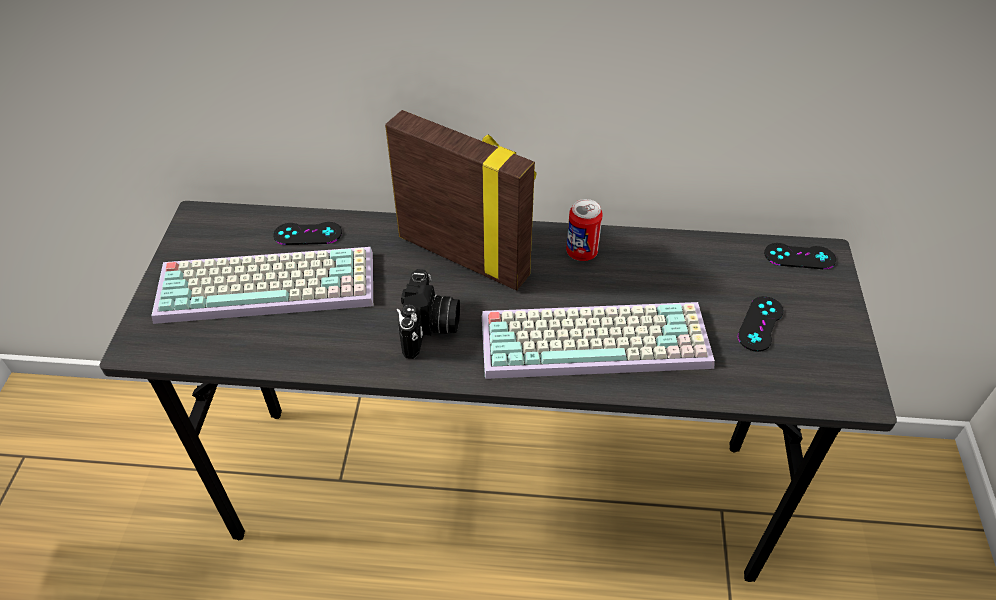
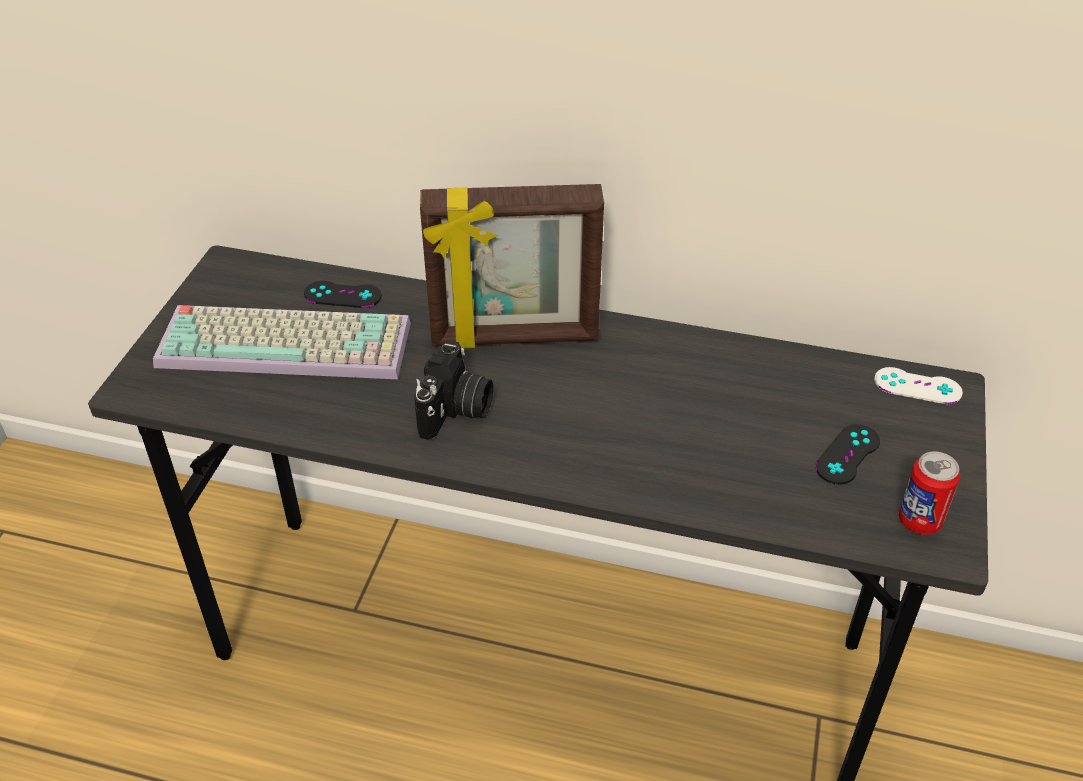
camera: 10 degrees right, 5 degrees down
picture frame [385,110,536,291] -> picture frame turned 135 degrees clockwise [420,184,604,348]
keyboard [482,302,715,379] -> none
can [566,199,603,261] -> can moved to [898,451,960,535]
black game controller [764,243,836,269] -> white game controller [874,367,963,404]

